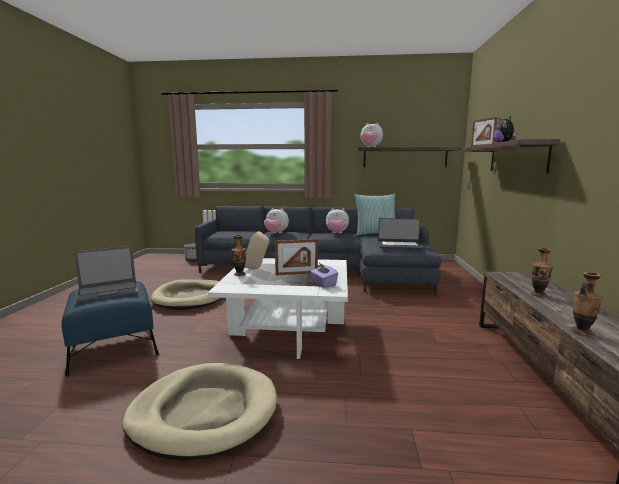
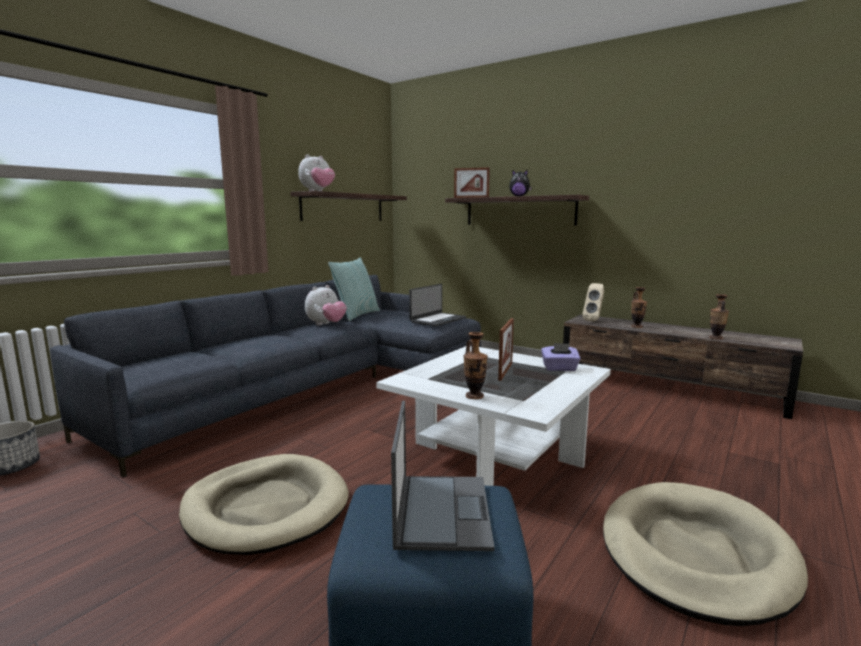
camera: 60 degrees left, 0 degrees up
beige speaker [244,231,269,269] -> beige speaker moved to [582,283,604,321]
plush toy [264,208,289,233] -> none

